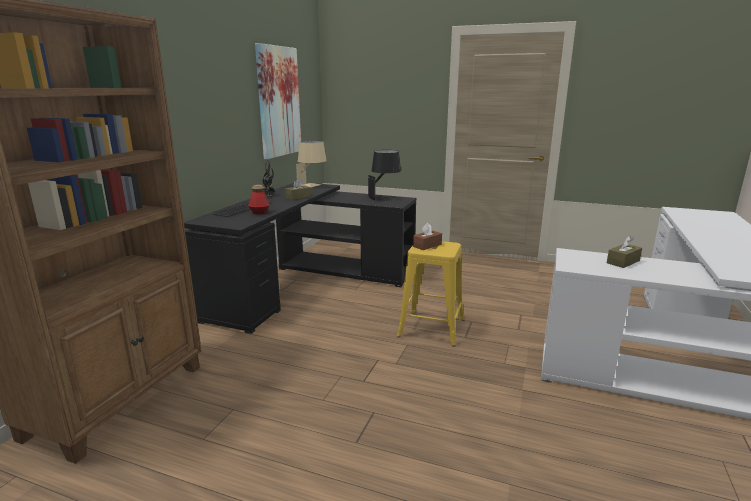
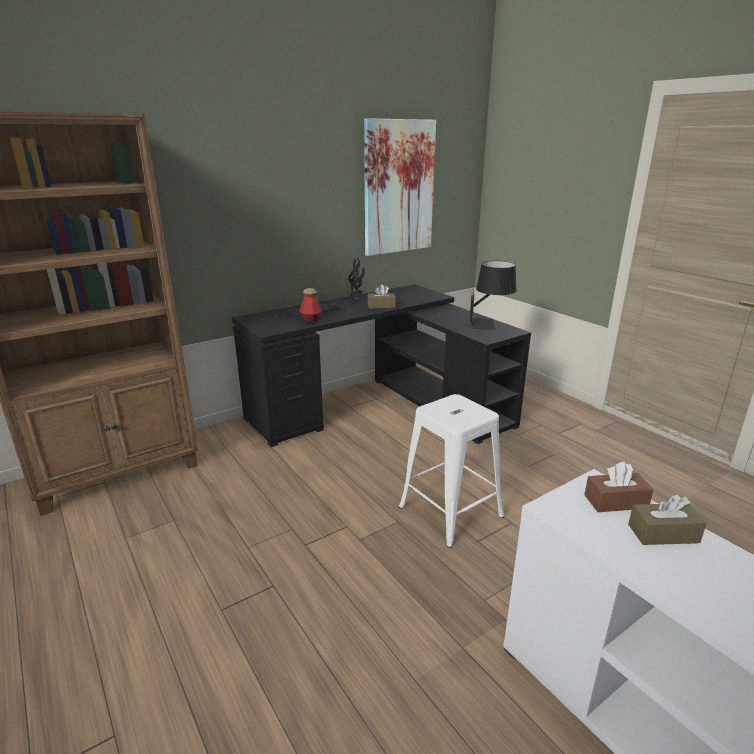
camera: 35 degrees right, 5 degrees up
beige table lamp [296,141,327,187] -> none
yellow stool [397,241,464,347] -> white stool [399,394,504,548]
brown tissue box [413,223,442,250] -> brown tissue box moved to [584,462,654,512]

